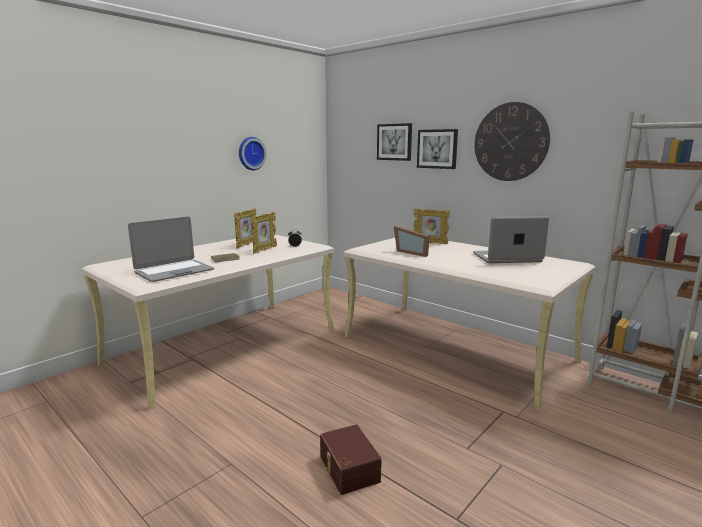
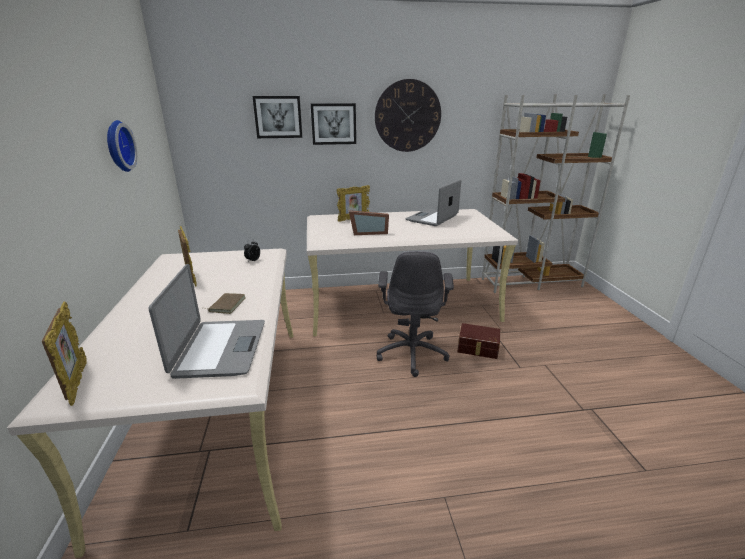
camera: 50 degrees left, 10 degrees up
picture frame [251,212,277,254] -> picture frame moved to [42,301,87,406]
brown storage box [320,424,382,495] -> brown storage box moved to [457,323,500,359]
none -> grey office chair [376,251,454,377]

